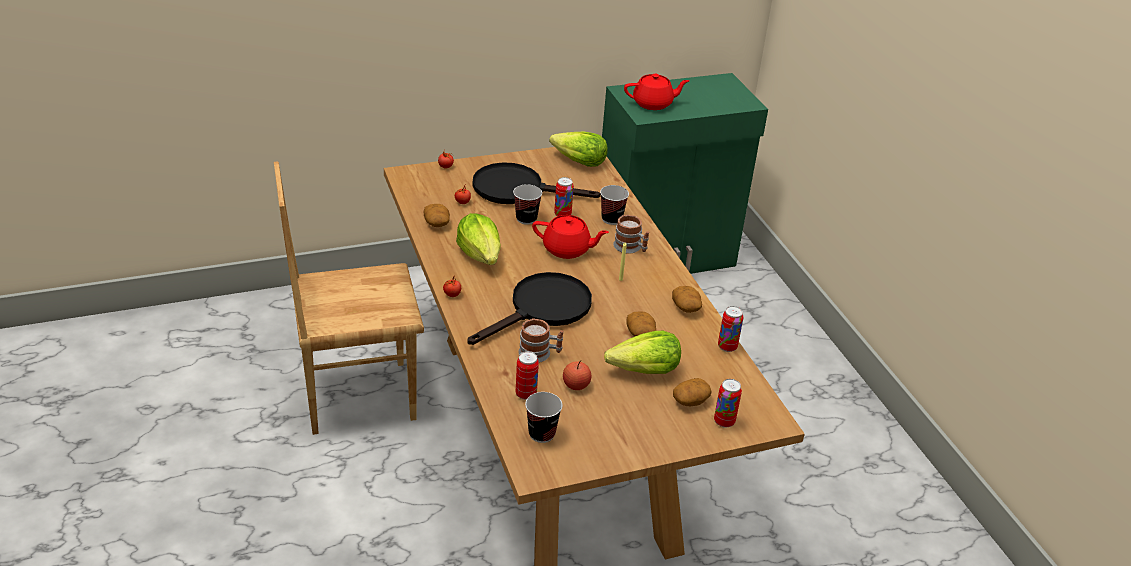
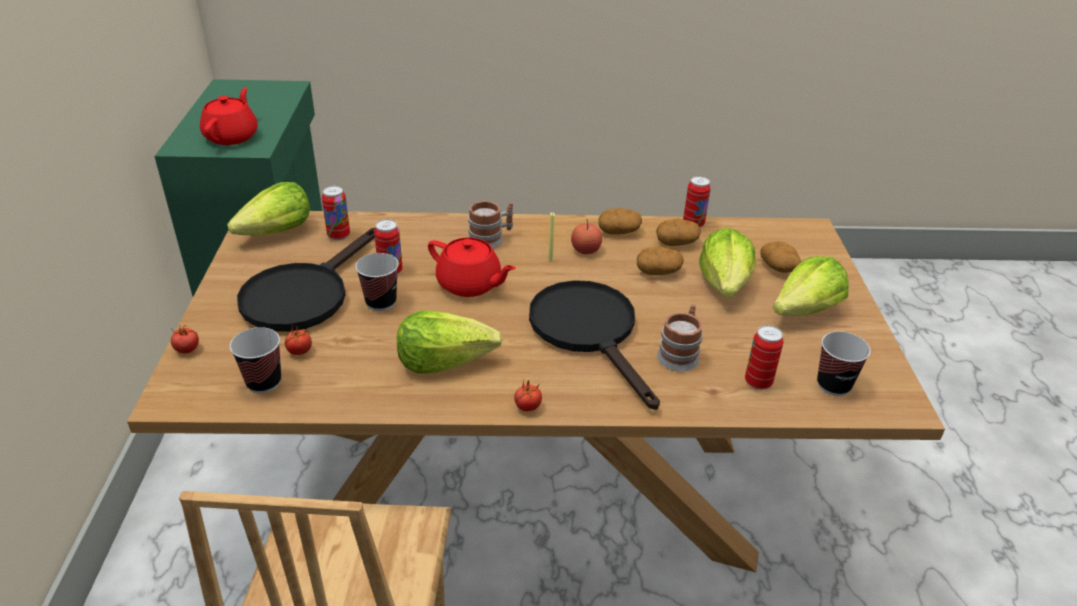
camera: 70 degrees left, 0 degrees up
potato [424,204,450,227] -> potato moved to [656,219,701,246]
red teapot [532,215,609,259] -> red teapot turned 90 degrees clockwise [428,237,516,297]
apple [563,360,591,390] -> apple moved to [571,220,602,254]
cup [600,185,629,225] -> cup moved to [230,327,281,393]
can [714,379,742,428] -> can moved to [322,186,350,241]
none -> lettuce [773,256,848,316]

